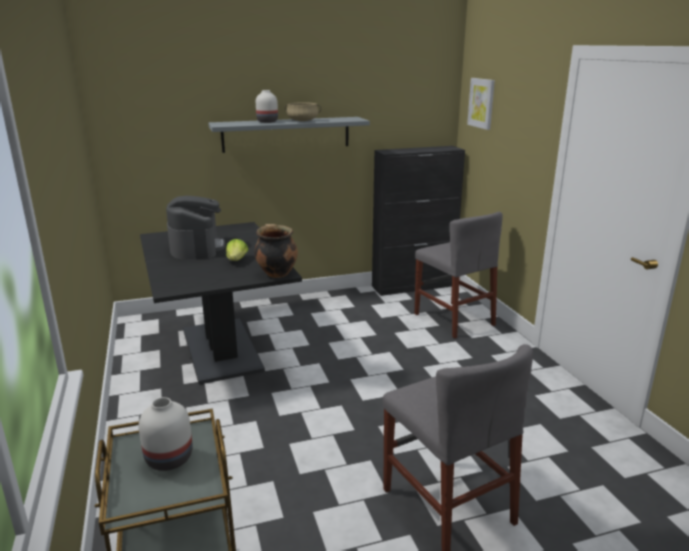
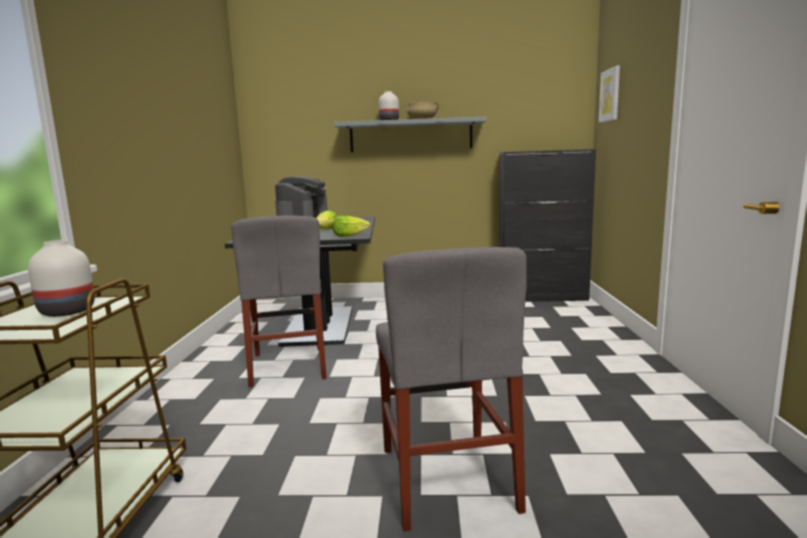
camera: 20 degrees right, 10 degrees down
cooking pot [254,224,298,278] -> lettuce [332,216,371,237]
grey chair [415,212,503,339] -> grey chair moved to [231,216,327,388]

